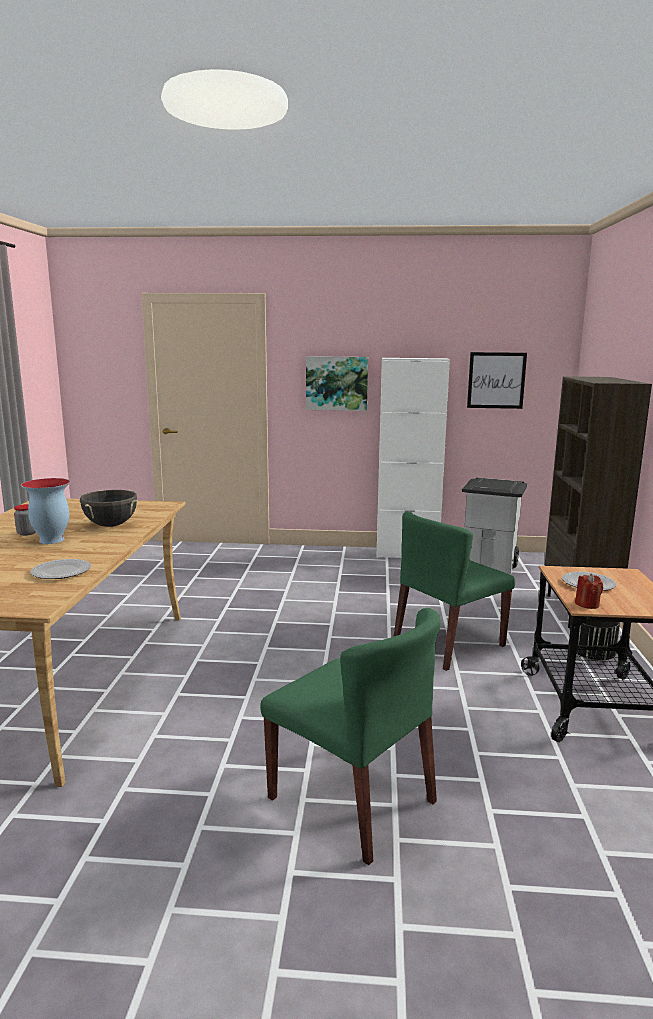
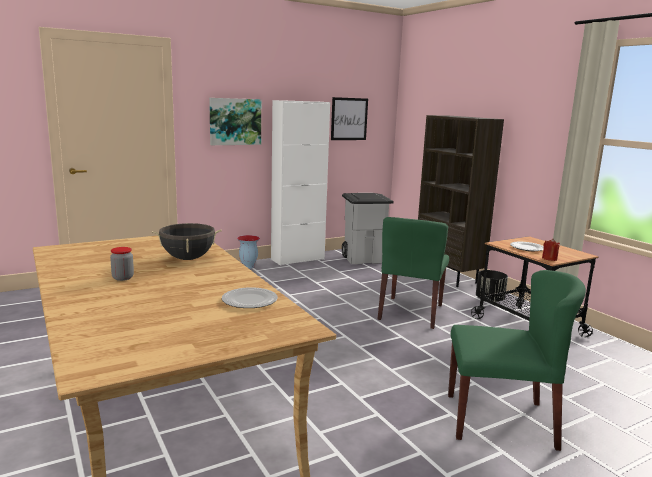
camera: 35 degrees left, 0 degrees up
vase [21,478,70,544] -> vase moved to [237,235,260,269]

